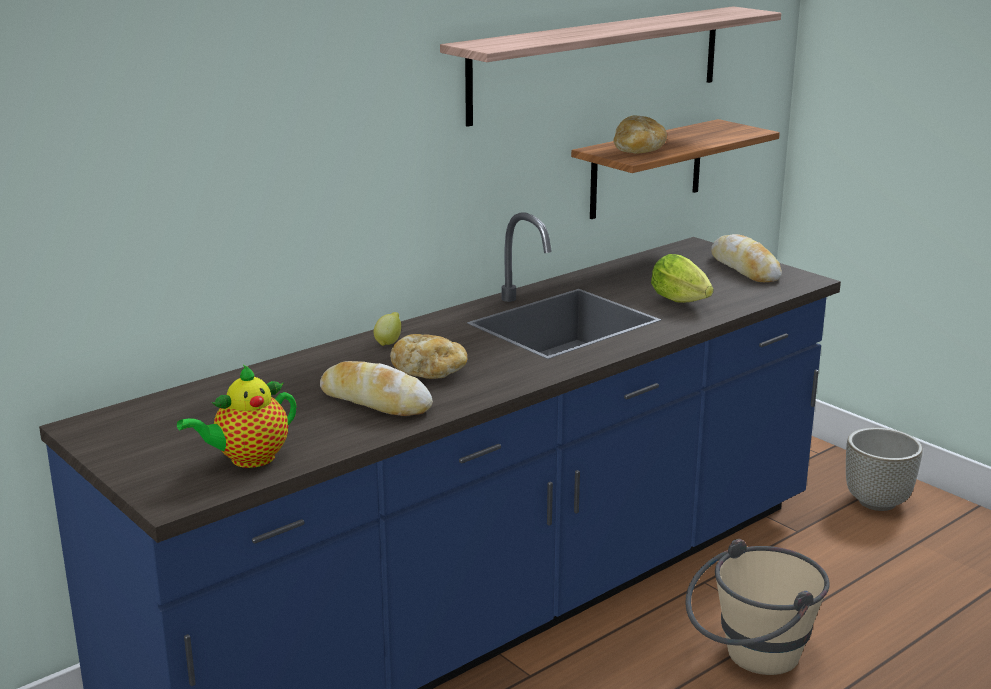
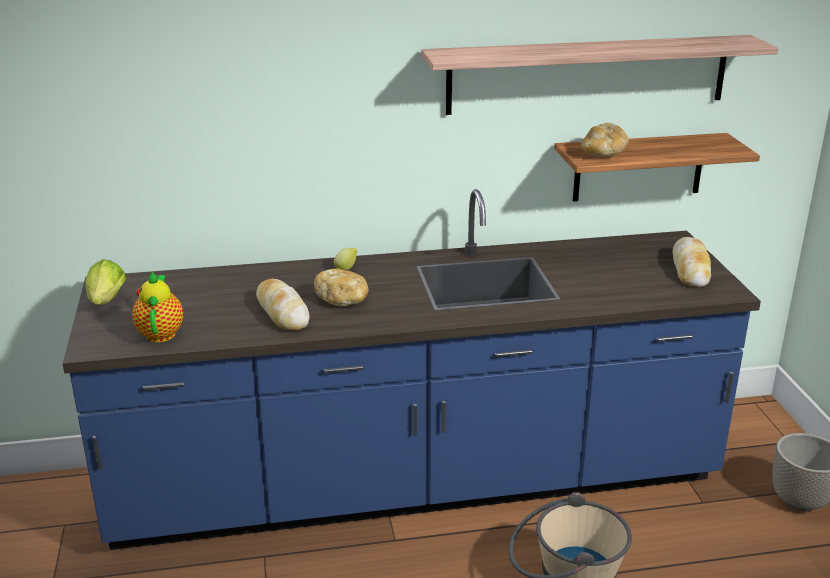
camera: 30 degrees right, 5 degrees up
teapot [177,365,296,468] -> teapot turned 90 degrees clockwise [132,271,183,343]
lettuce [651,254,713,303] -> lettuce moved to [85,259,126,305]

